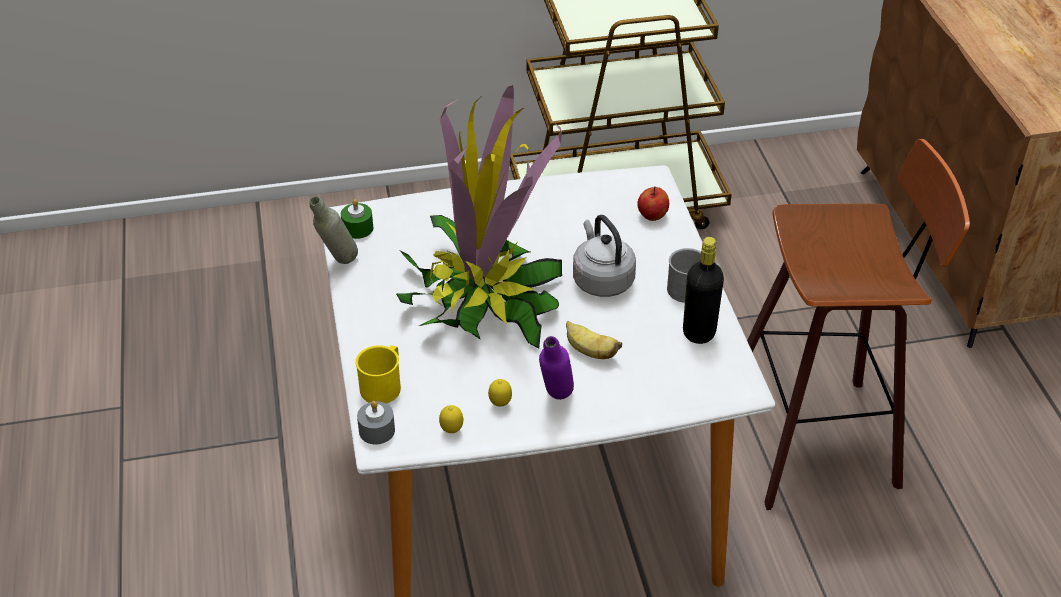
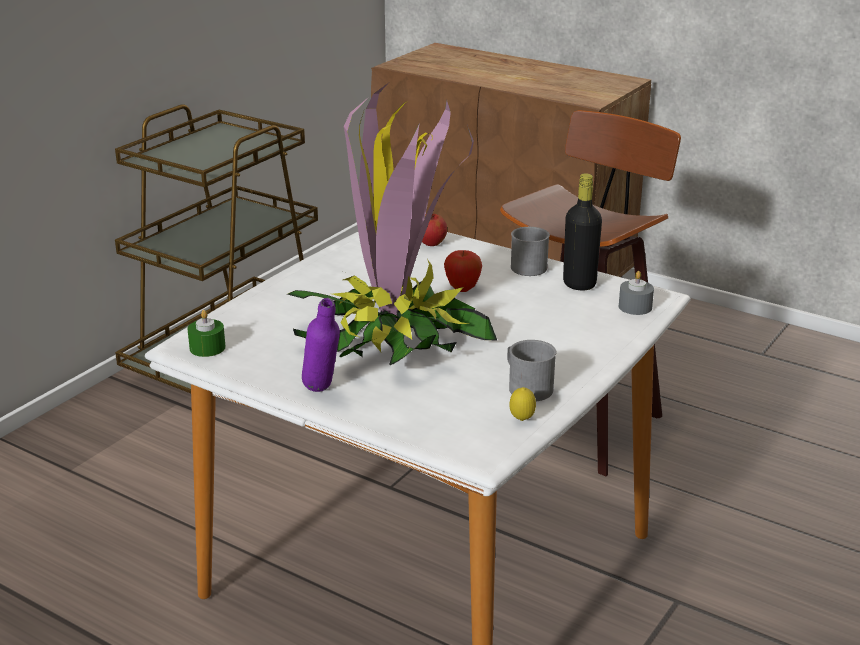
camera: 45 degrees left, 15 degrees down
grey bottle [310,196,358,264] -> none
yellow mug [356,345,401,403] -> none
grey candle [357,401,395,444] -> grey candle moved to [619,271,654,315]
lemon [488,379,512,407] -> grey mug [507,340,557,401]
purple bottle [539,336,574,400] -> purple bottle moved to [302,298,340,392]
banana [566,321,622,359] -> none
grey kettle [573,215,636,297] -> apple [444,250,482,292]

